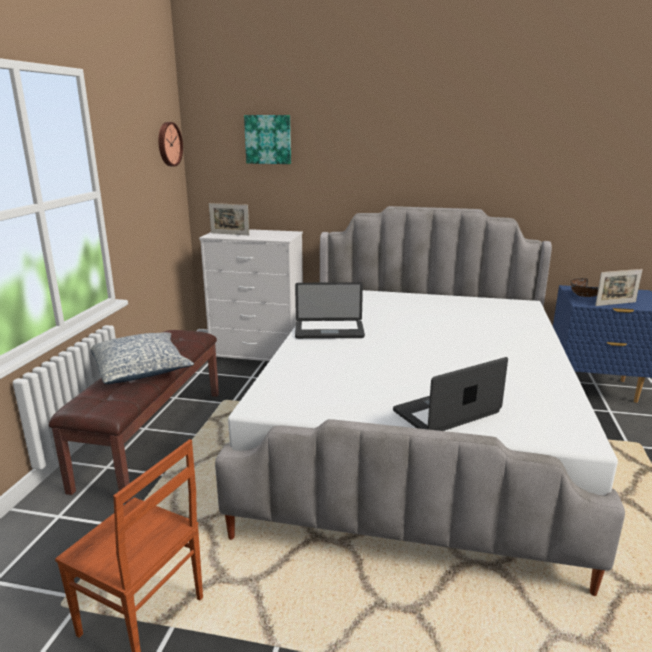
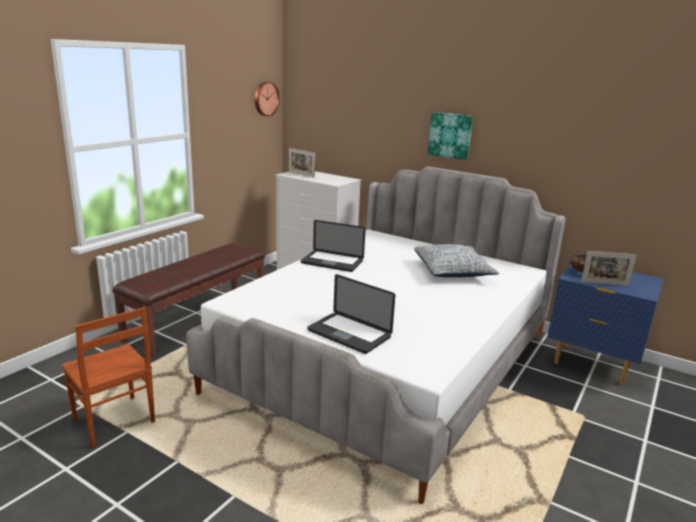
camera: 20 degrees right, 0 degrees up
pillow [91,332,194,384] -> pillow moved to [415,244,499,277]
picture [244,115,291,164] -> picture moved to [428,112,473,160]
laptop [393,357,508,431] -> laptop turned 135 degrees counterclockwise [307,274,395,354]

